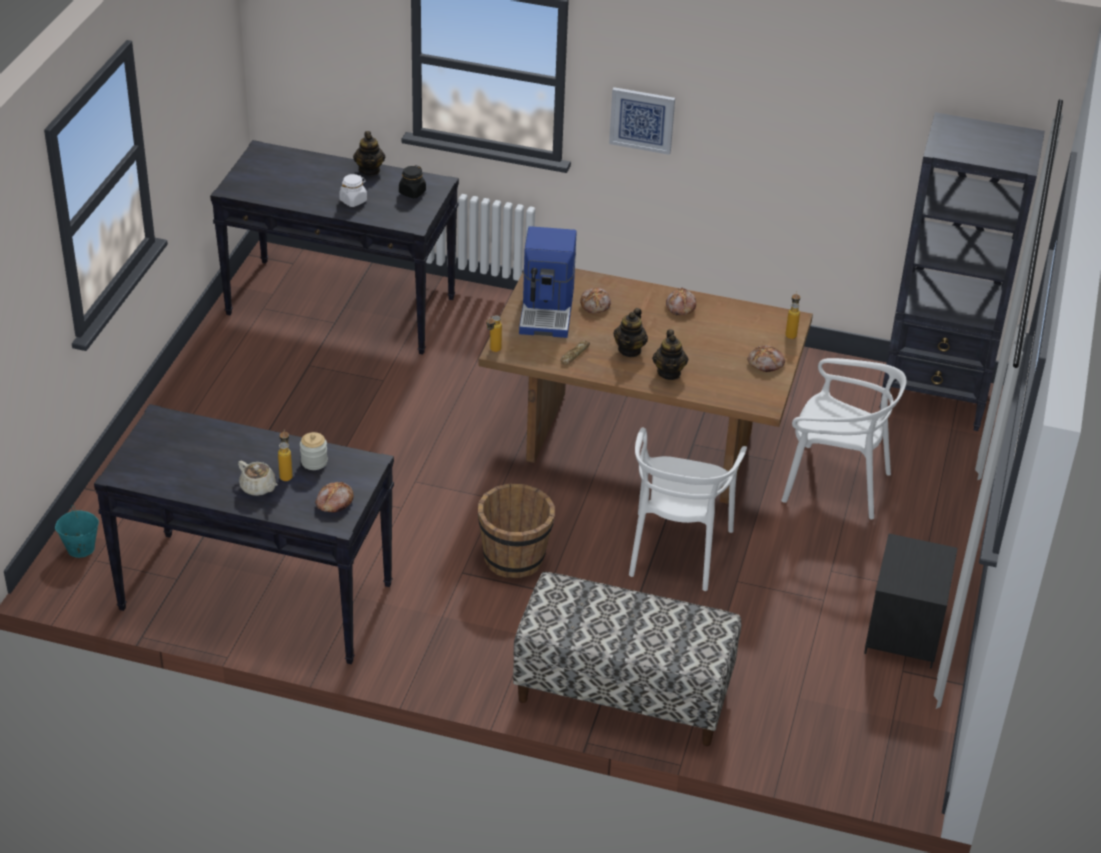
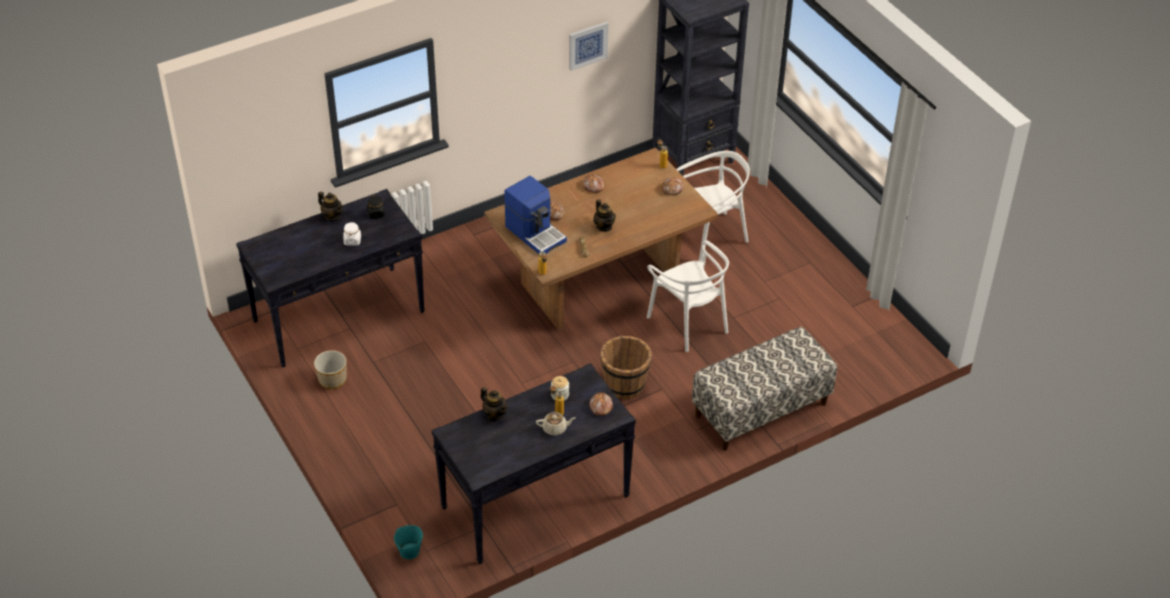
camera: 45 degrees left, 5 degrees up
picture [609,87,675,155] -> picture moved to [569,22,609,71]
teapot [652,330,688,380] -> teapot moved to [481,387,508,421]
black nightstand [864,534,958,669] -> none
none -> planter [314,350,346,389]

